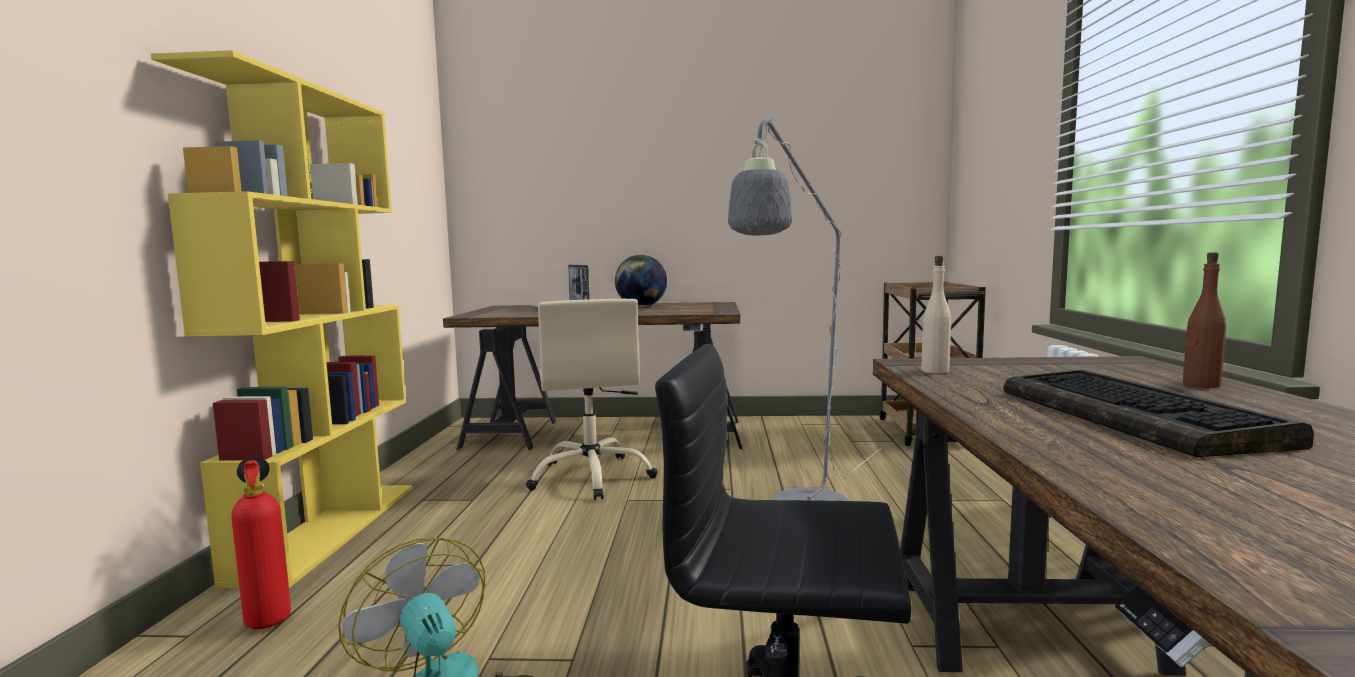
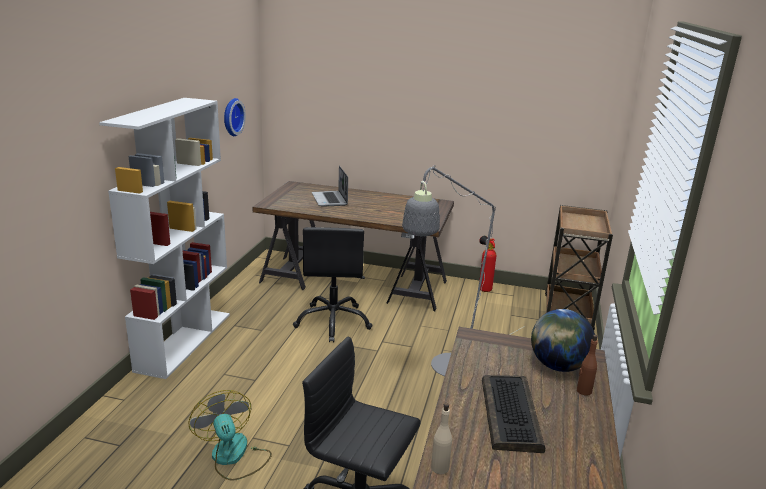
camera: 10 degrees right, 15 degrees up
yellow bookcase [151,50,413,588] -> white bookcase [99,98,230,379]
fire extinguisher [231,457,291,629] -> fire extinguisher moved to [479,236,496,292]
beige office chair [526,299,658,500] -> black office chair [293,227,373,342]
globe [615,255,667,307] -> globe moved to [531,309,595,372]
beige bottle [921,256,951,374] -> beige bottle moved to [431,403,452,474]
none -> wall clock [224,98,246,136]

